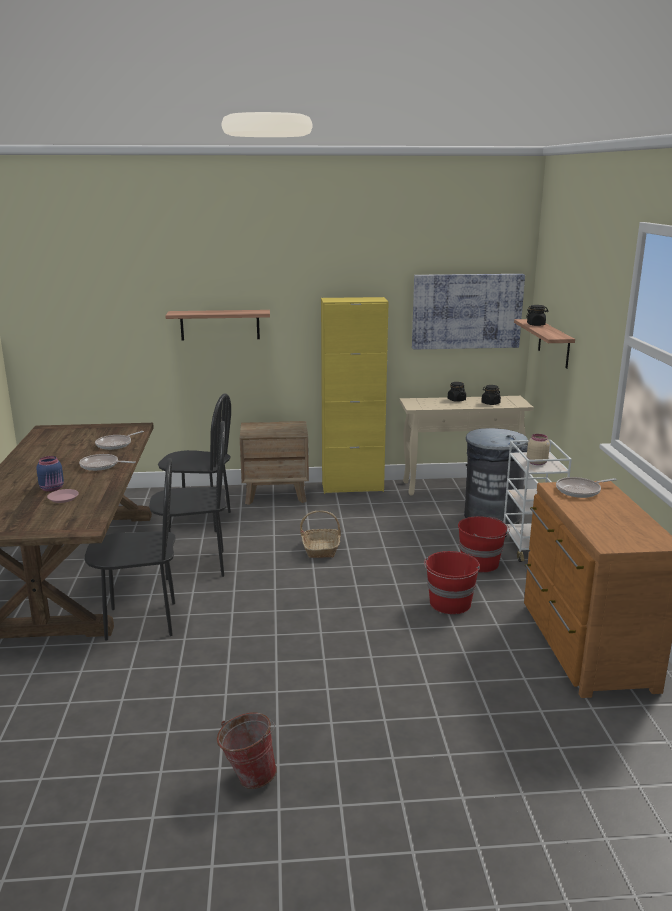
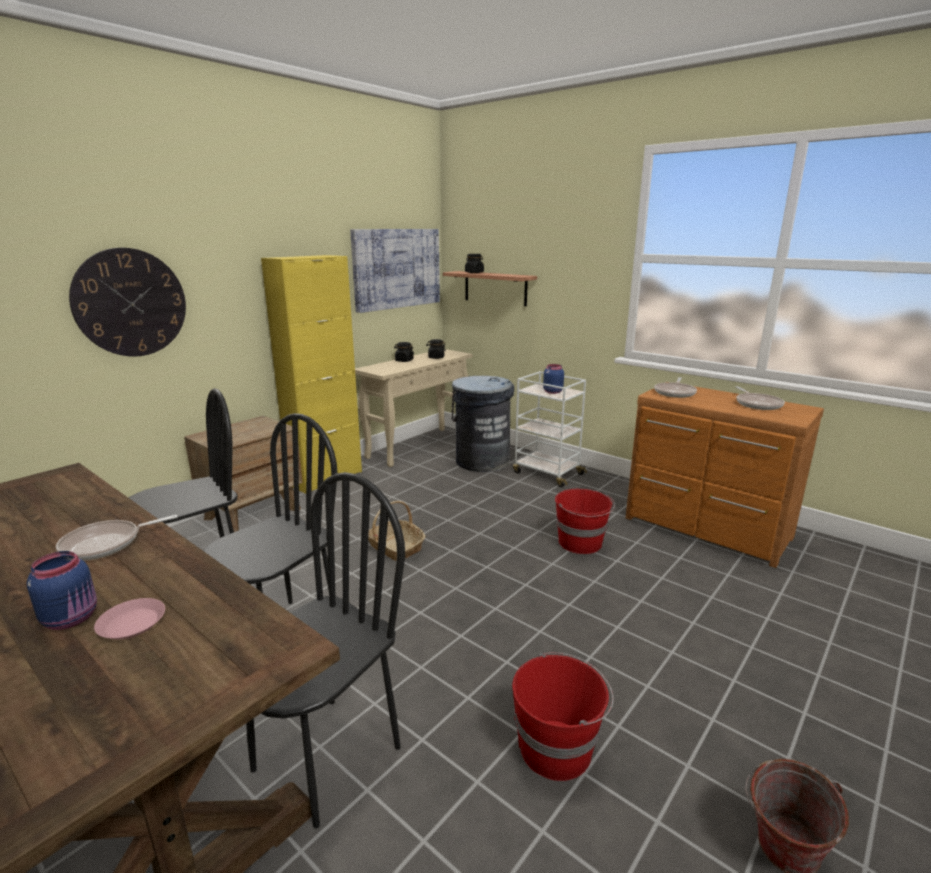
camera: 45 degrees left, 0 degrees up
frying pan [95,431,144,450] -> frying pan moved to [735,386,785,410]
shelf [165,310,270,340] -> wall clock [69,248,186,357]
red bucket [458,516,510,572] -> red bucket moved to [512,652,614,781]
beige jar [527,434,550,465] -> blue jar [543,364,564,394]

